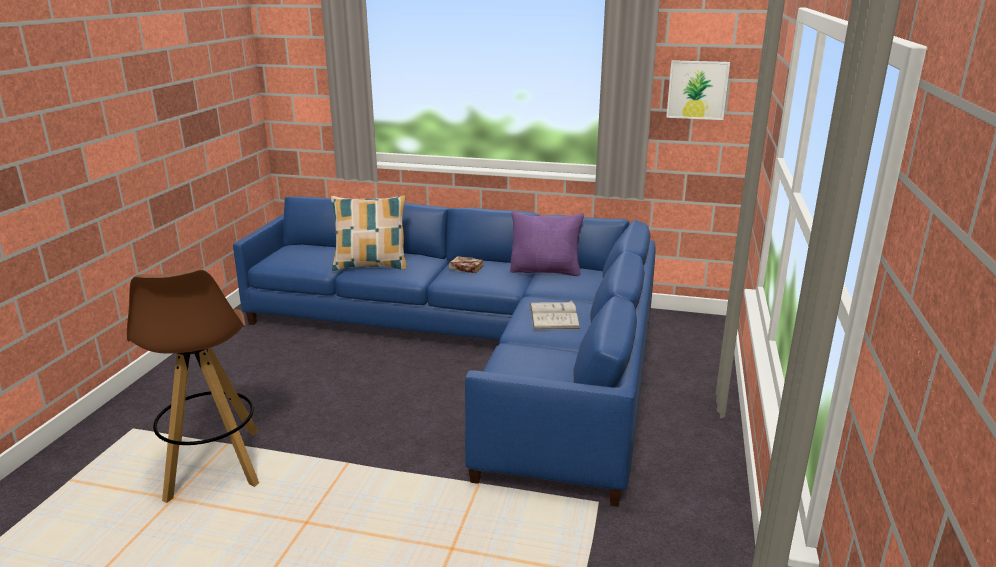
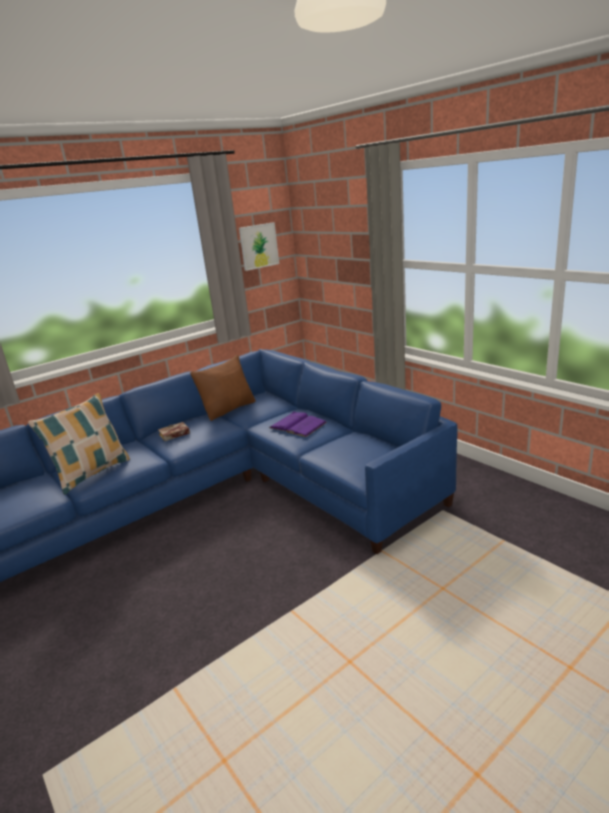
camera: 50 degrees left, 0 degrees up
brown stool [127,268,259,503] -> none
purple pillow [510,211,584,276] -> brown pillow [190,355,256,421]
white book [530,300,580,329] -> purple book [269,411,327,437]

